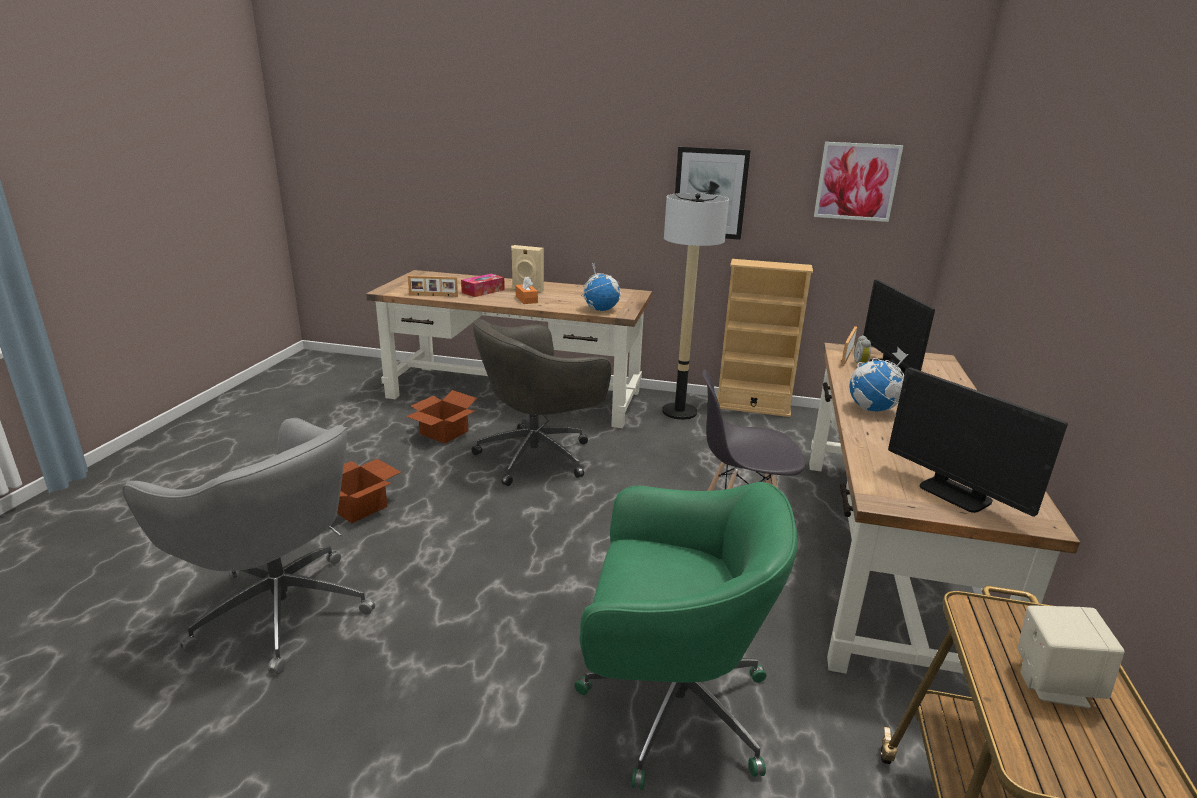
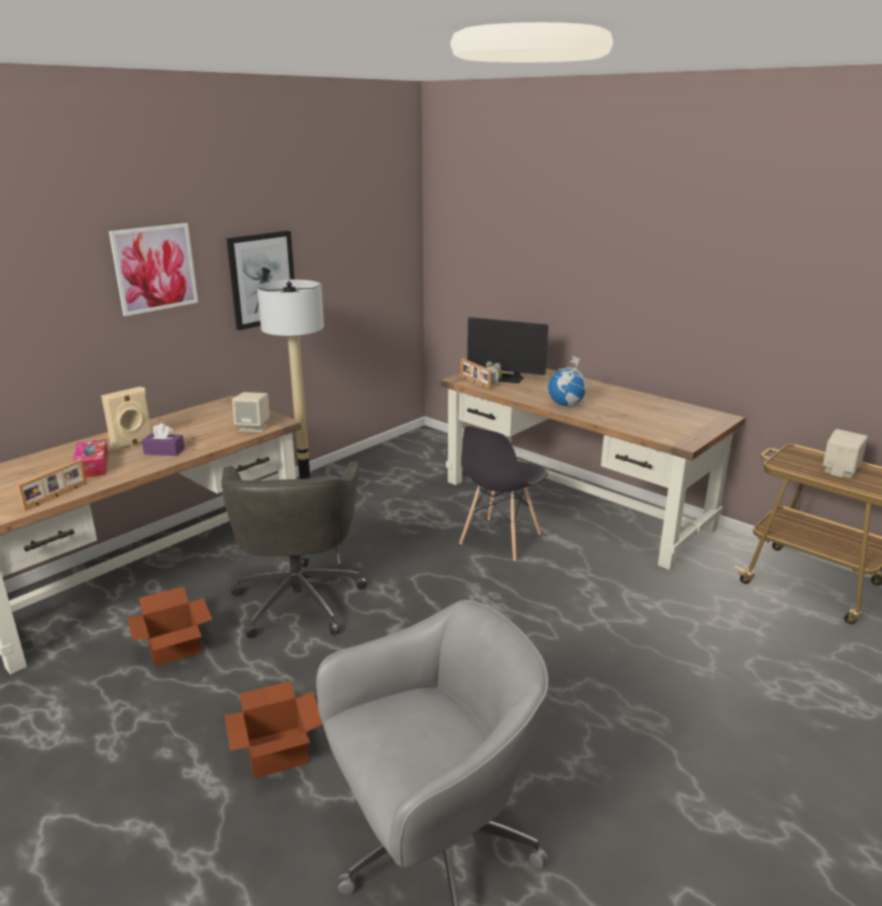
camera: 60 degrees left, 0 degrees up
orange tissue box [515,276,538,304] -> purple tissue box [142,423,185,456]
green office chair [574,482,798,790] -> none
globe [581,263,621,311] -> beige speaker [232,392,270,432]
beige bookcase [717,259,813,417] -> none
picture [814,142,903,222] -> picture moved to [109,223,198,316]
monitor [888,367,1068,517] -> none

